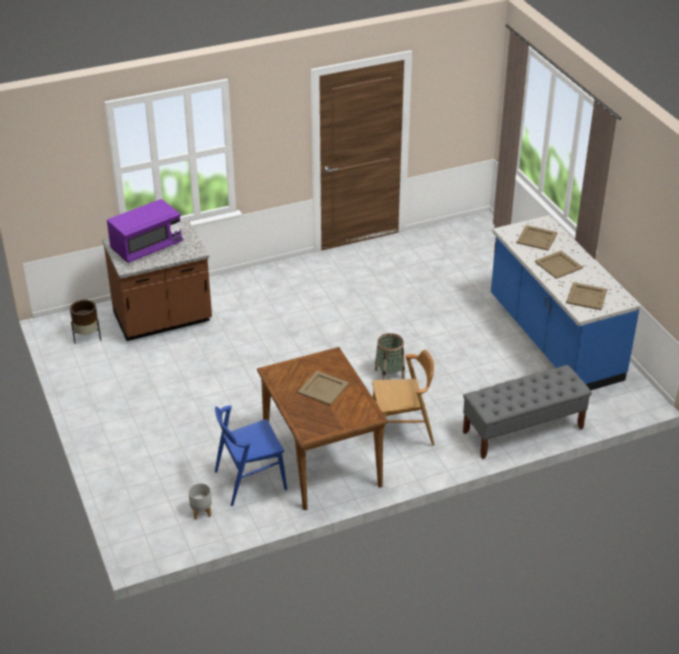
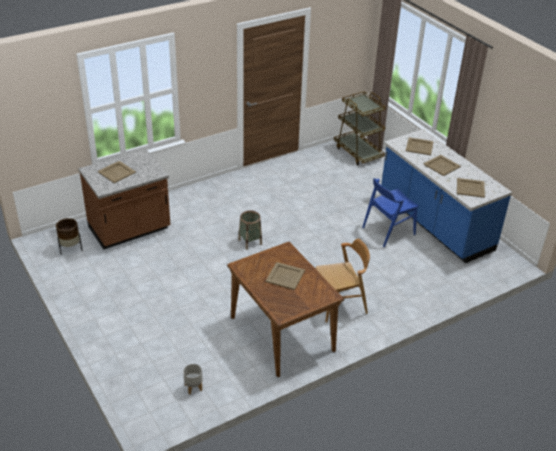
camera: 10 degrees left, 0 degrees up
purple microwave [107,199,183,263] -> beige tray [98,161,136,183]
blue chair [215,405,287,506] -> blue chair moved to [362,178,419,247]
basket [374,333,405,380] -> basket moved to [238,210,262,250]
grey bench [463,365,592,459] -> none
none -> brown cart [334,91,386,165]

